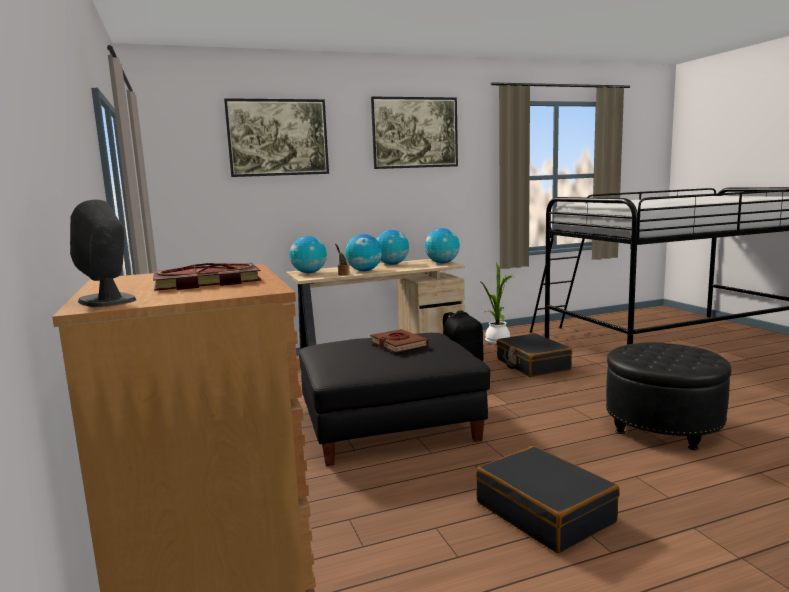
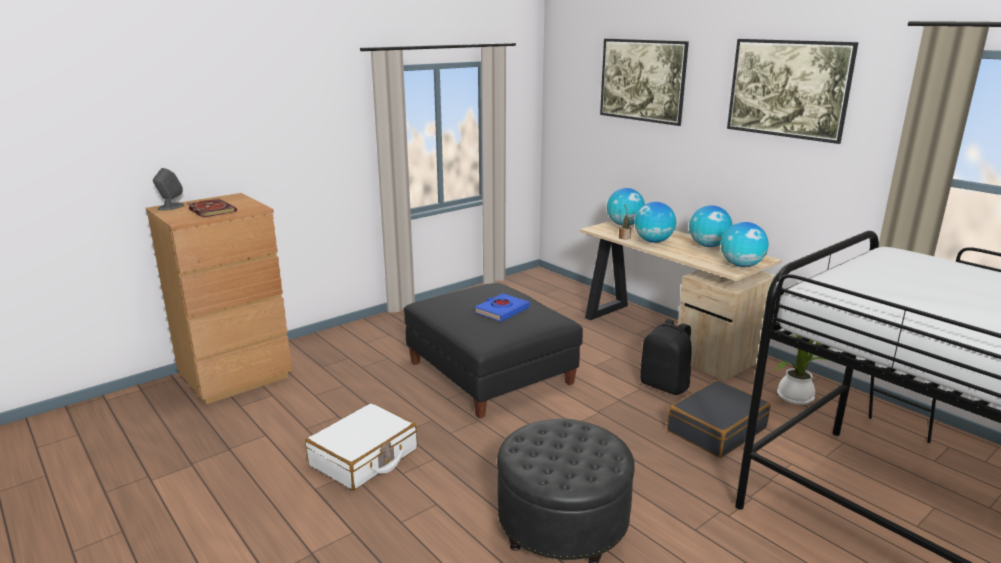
camera: 70 degrees right, 10 degrees up
brown book [370,329,429,353] -> blue book [474,293,530,322]
black suitcase [476,446,620,553] -> white suitcase [305,403,417,490]

